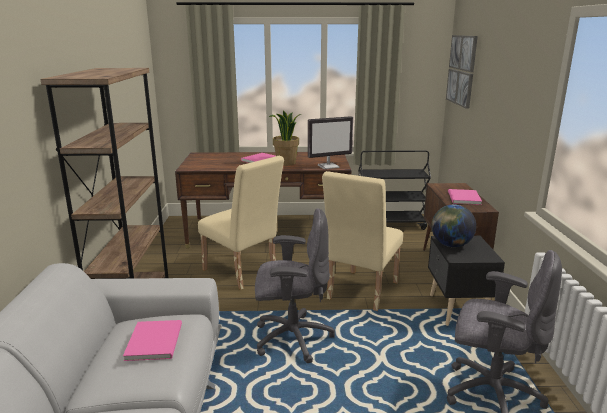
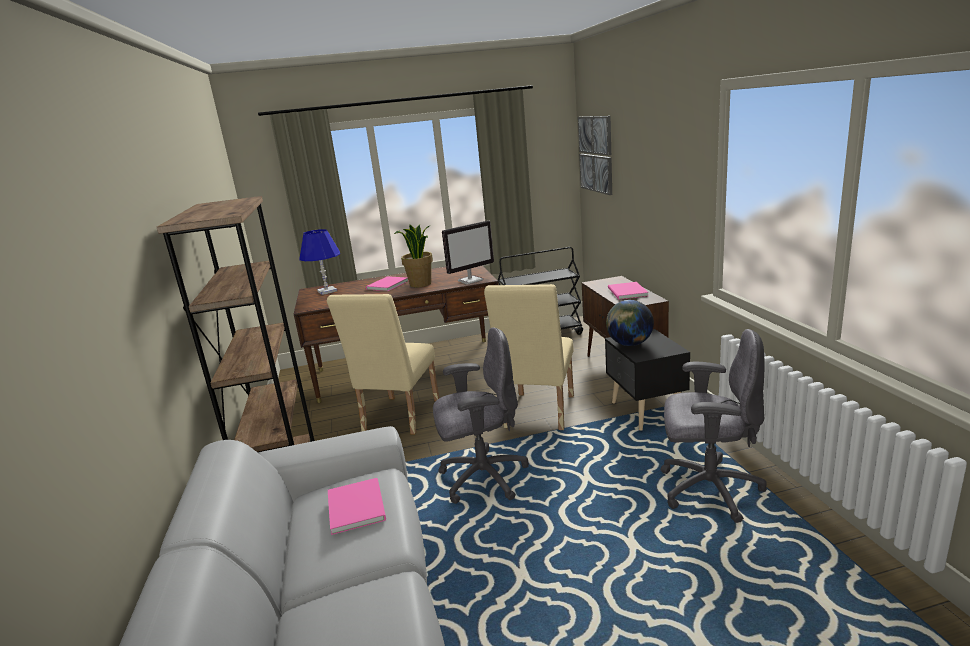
camera: 10 degrees left, 0 degrees up
beige chair [198,156,284,290] -> beige chair turned 75 degrees clockwise [327,294,439,435]
none -> blue table lamp [300,229,340,295]

